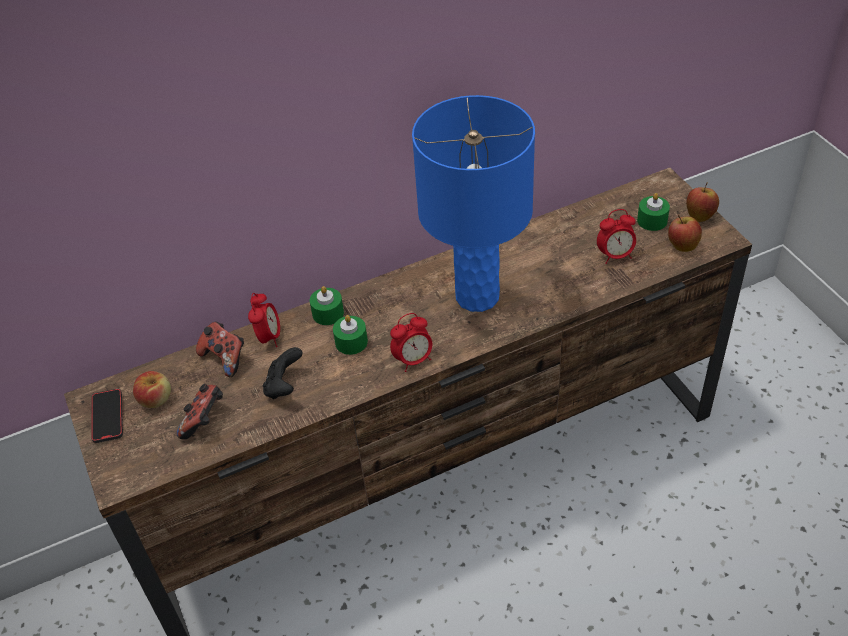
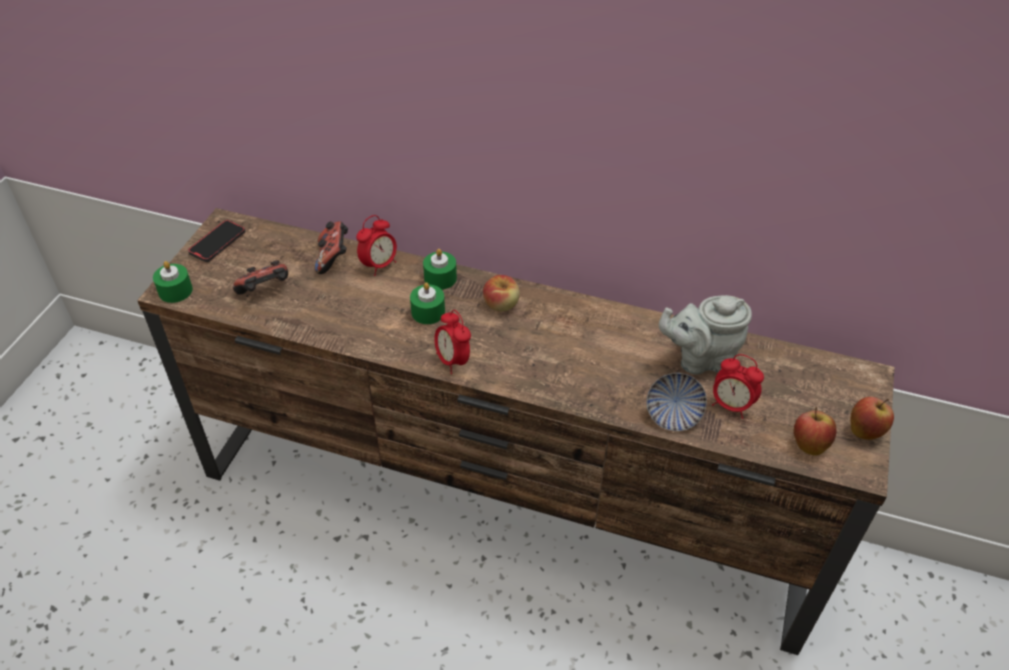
camera: 40 degrees right, 0 degrees up
apple [133,371,171,408] -> apple moved to [483,275,520,311]
black game controller [263,347,302,399] -> none
alarm clock [390,313,432,372] -> alarm clock turned 45 degrees clockwise [434,310,471,374]
blue table lamp [412,95,535,312] -> none
green candle [637,193,670,231] -> green candle moved to [153,261,193,303]
none -> bowl [647,373,707,431]
none -> grey teapot [659,295,752,375]

